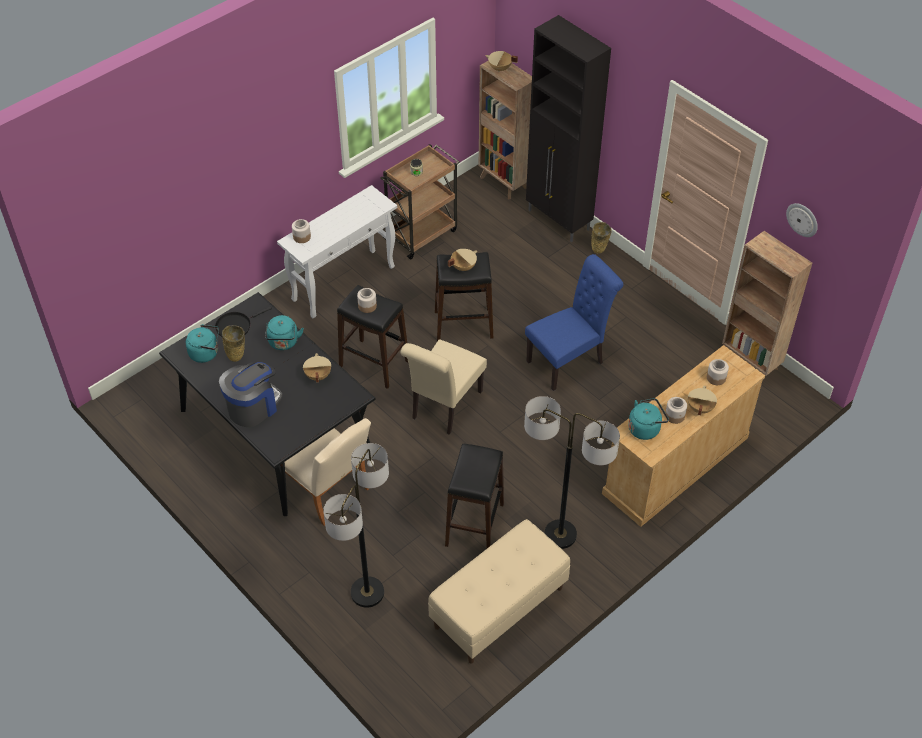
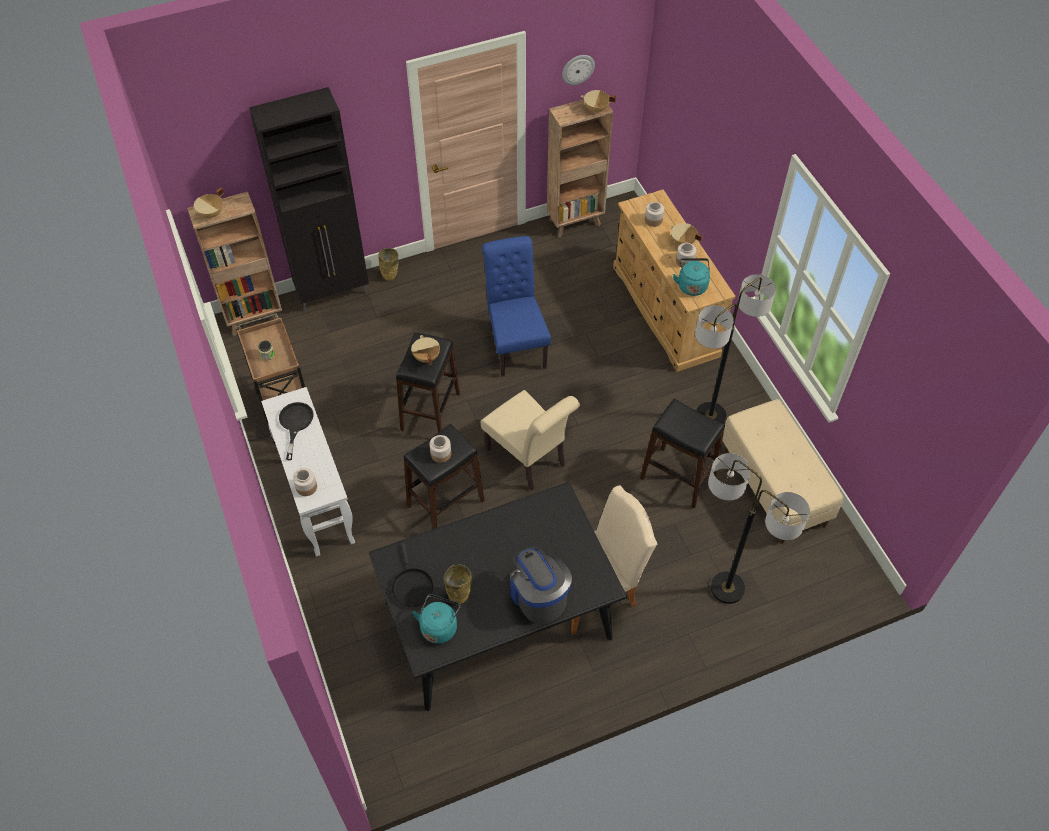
camera: 70 degrees left, 5 degrees up
turquoise kettle [265,315,304,350] -> none
beige cooking pot [303,353,331,383] -> beige cooking pot moved to [581,90,616,113]
none -> black frying pan [279,402,314,460]

